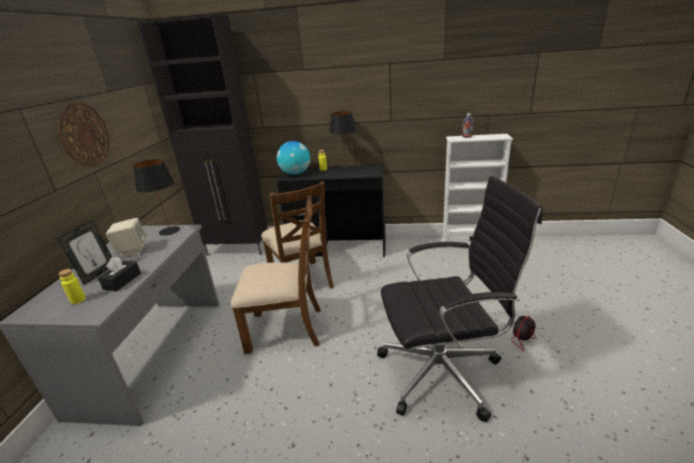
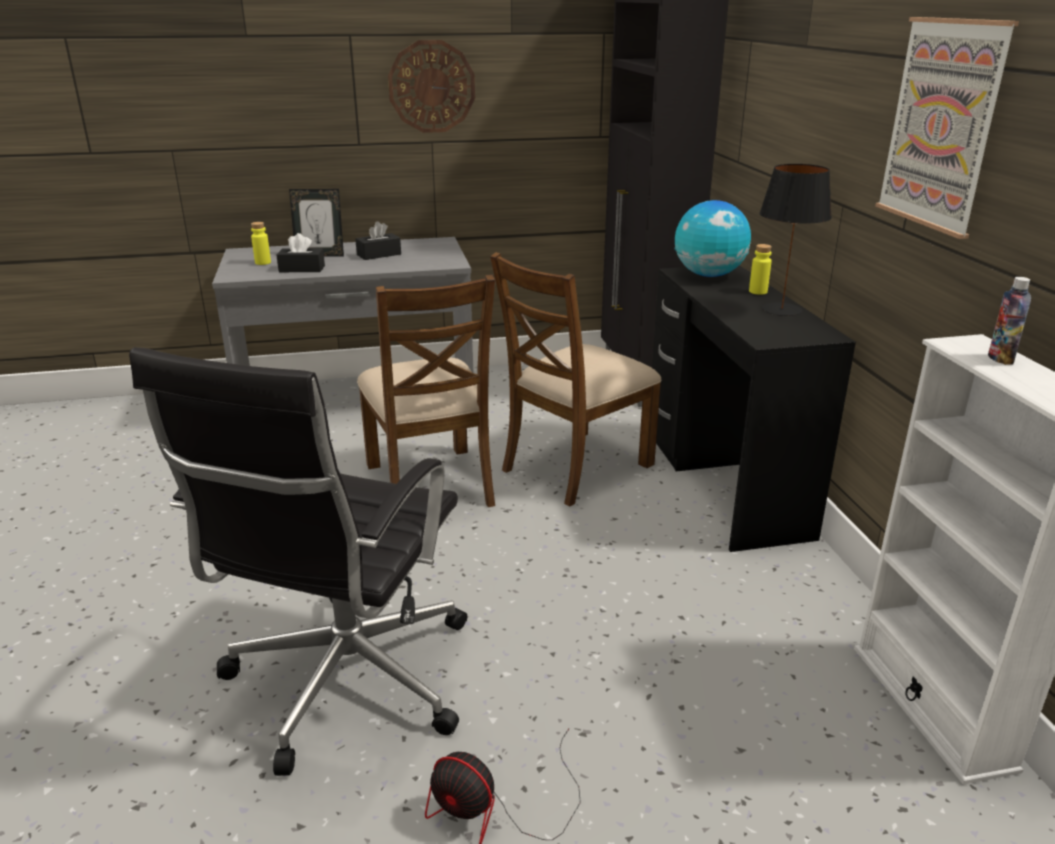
camera: 70 degrees right, 0 degrees up
beige speaker [106,218,147,257] -> black tissue box [355,221,401,260]
black table lamp [133,159,180,236] -> none
black office chair [377,176,543,422] -> black office chair turned 45 degrees clockwise [129,347,467,776]
none -> picture [875,17,1019,239]

